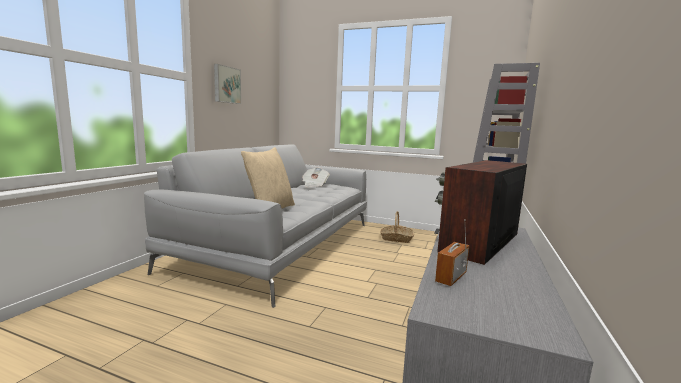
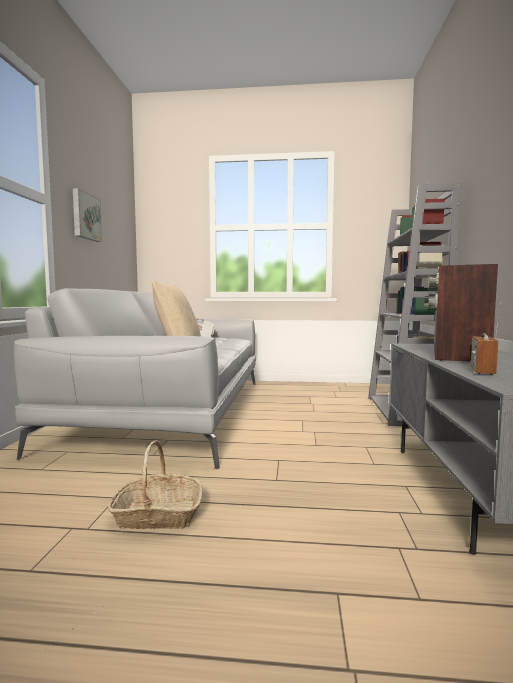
camera: 15 degrees left, 5 degrees down
basket [380,211,414,243] -> basket moved to [108,440,202,529]

